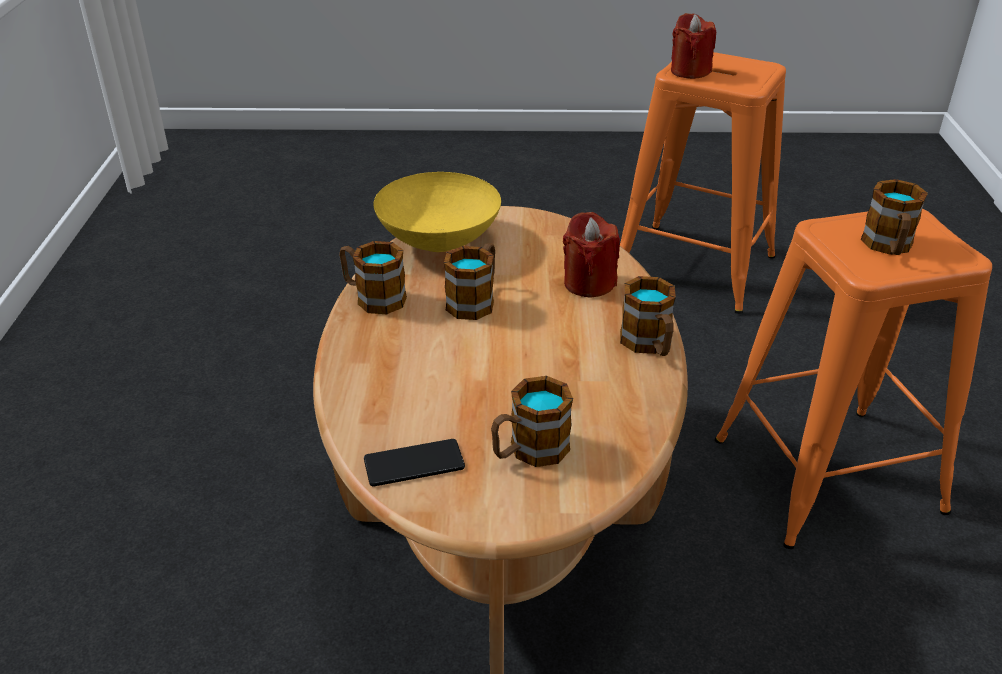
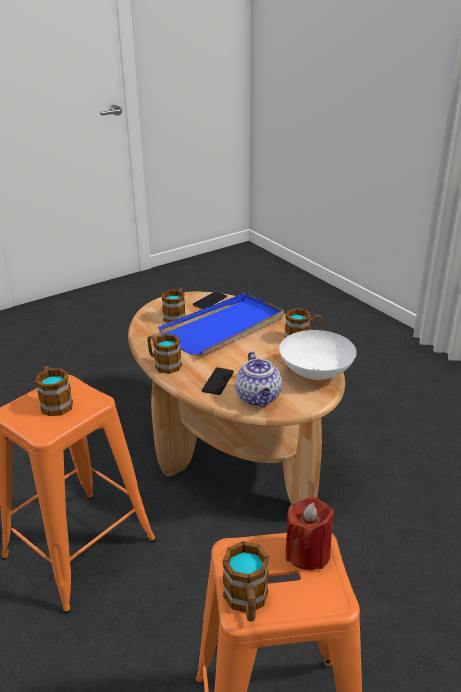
camera: 145 degrees right, 5 degrees down
yellow bowl [374,172,501,252] -> white bowl [279,330,357,380]
mug [444,243,495,320] -> mug moved to [222,541,269,622]
red candle [563,212,620,298] -> phone [202,367,234,395]
none -> blue tray [158,292,284,356]
none -> teapot [235,352,282,407]

